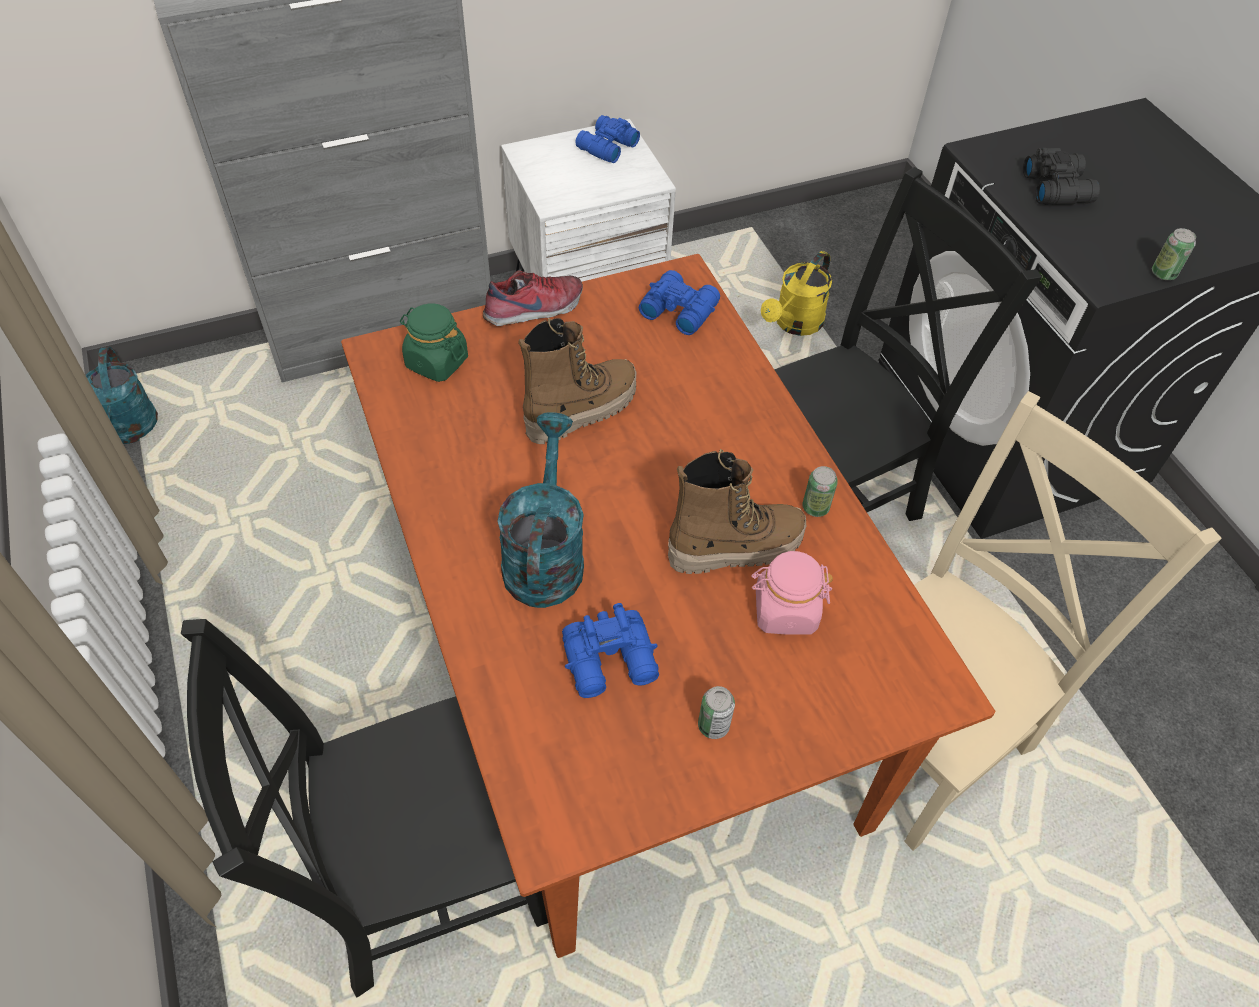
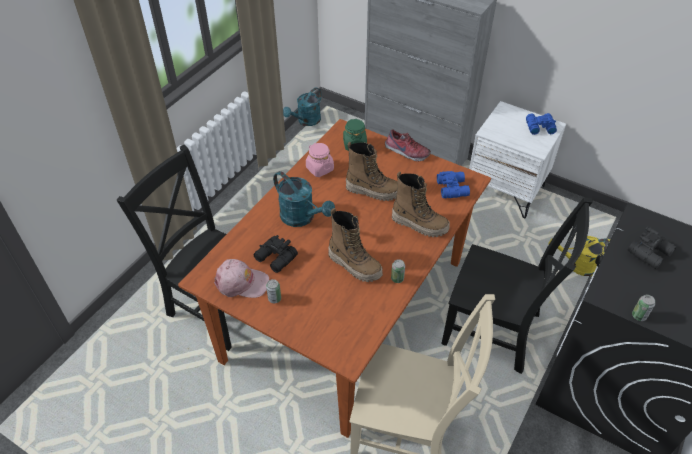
camera: 55 degrees right, 5 degrees down
turquoise watering can [497,412,584,608] -> turquoise watering can turned 75 degrees clockwise [273,171,335,227]
blue binoculars [562,603,659,698] -> black binoculars [253,235,298,273]
pink jar [751,551,833,635] -> pink jar moved to [306,143,334,177]
none -> pink cap [214,259,270,298]
none -> boot [392,171,450,237]

